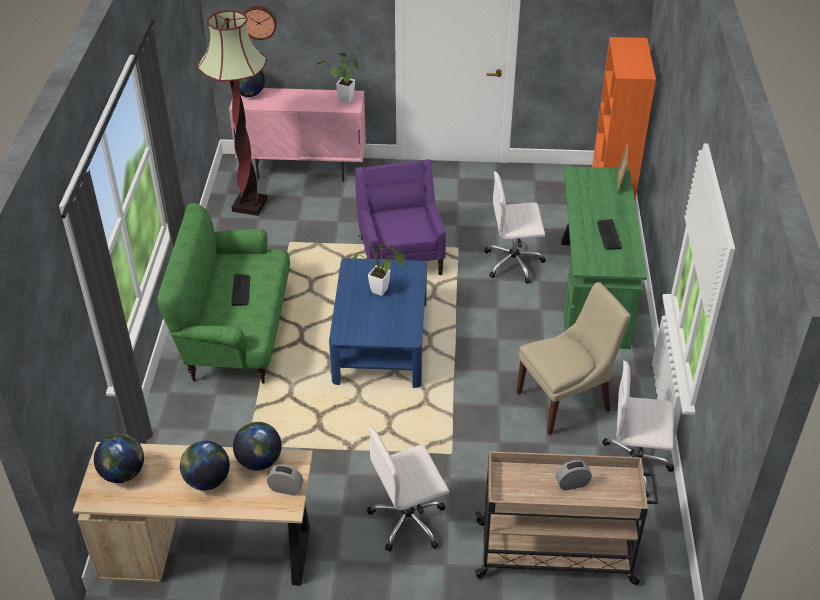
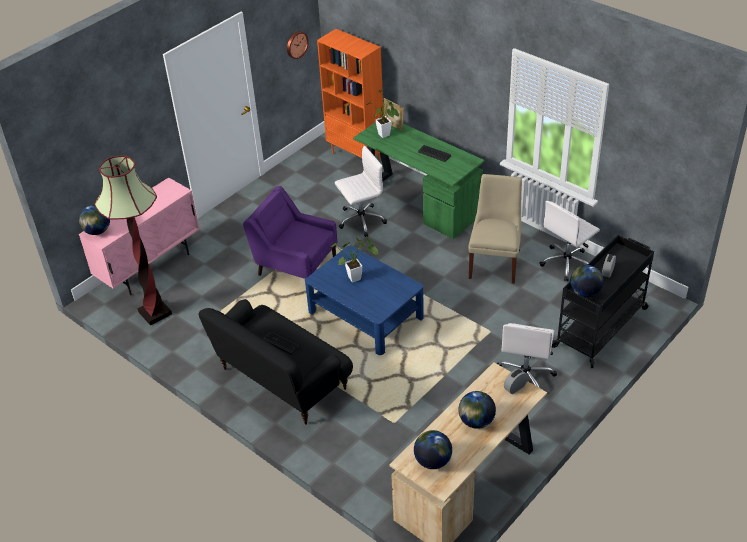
camera: 50 degrees left, 0 degrees up
green sofa [157,203,290,384] -> black sofa [198,299,353,425]
globe [233,422,282,470] -> globe moved to [570,265,604,298]
wall clock [243,6,277,40] -> wall clock moved to [287,31,309,59]
potted plant [315,46,362,103] -> potted plant moved to [367,90,399,138]
beige cart [475,451,658,585] -> black cart [552,235,654,368]
white office chair [484,171,546,284] -> white office chair turned 150 degrees counterclockwise [335,146,387,237]

